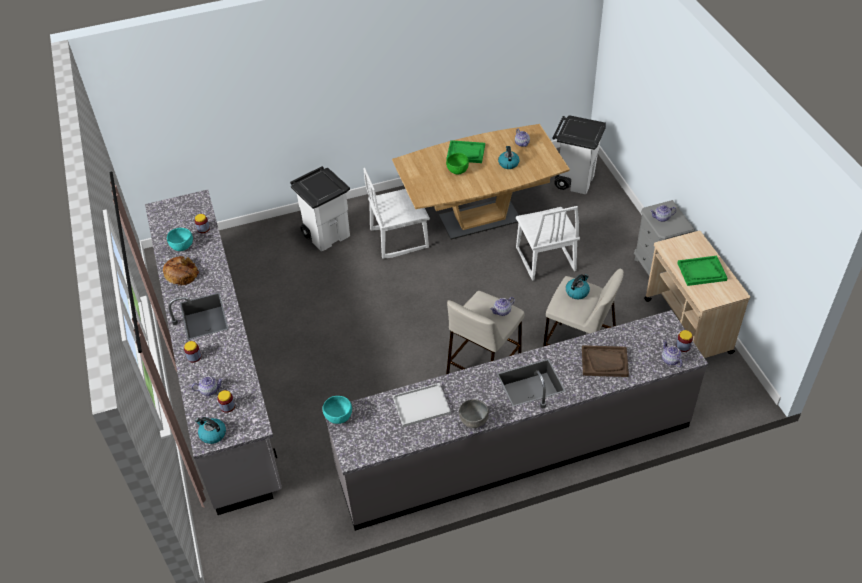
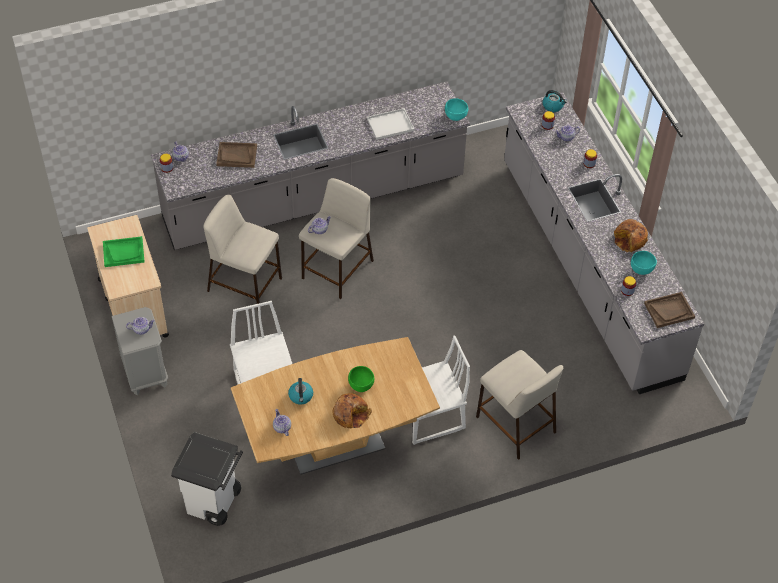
camera: 175 degrees right, 5 degrees up
white trash can [290,166,350,251] -> beige stool [476,350,563,460]
green tray [447,140,485,163] -> bread [333,393,372,429]
grey bowl [459,399,489,428] -> none
kettle [566,274,590,299] -> none
none -> brown tray [644,292,695,328]

